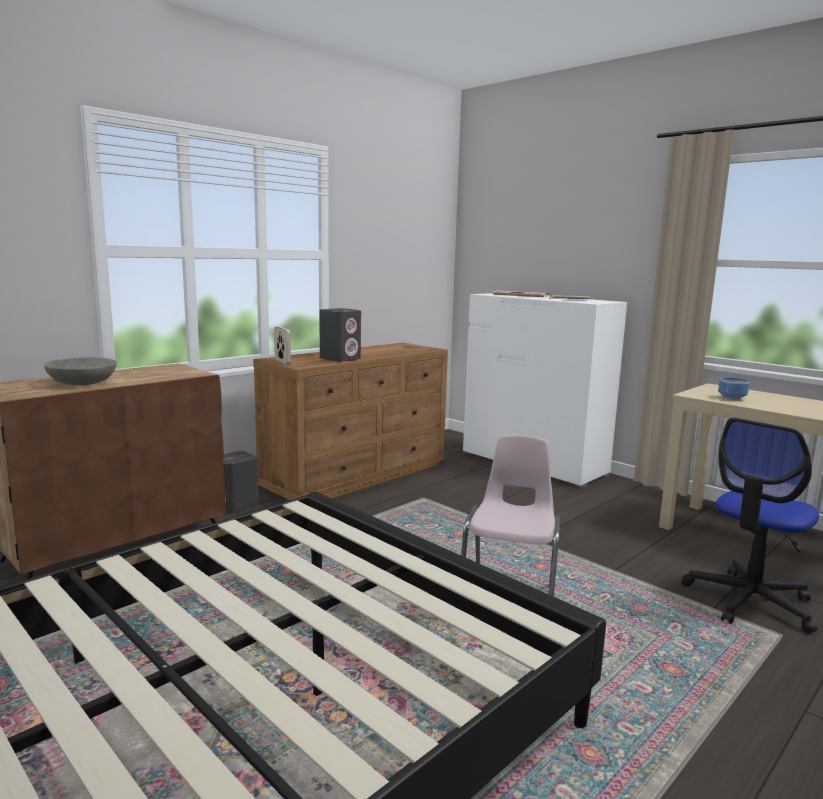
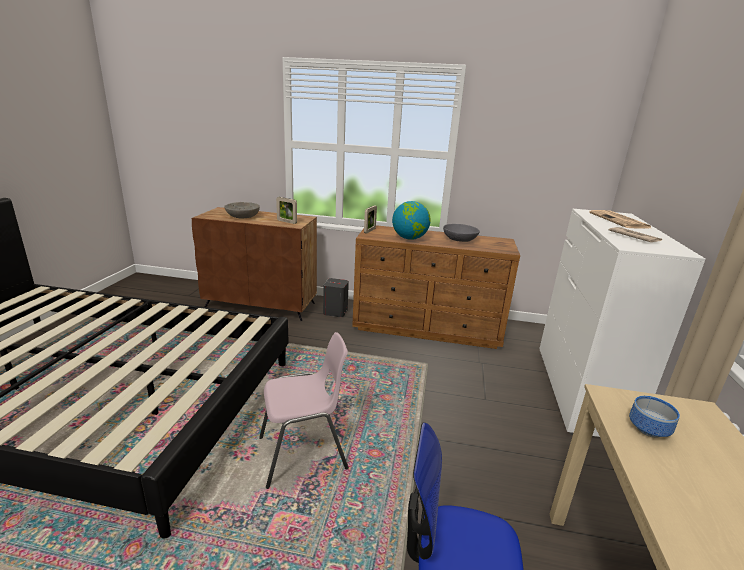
camera: 55 degrees right, 10 degrees up
grey speaker [319,308,361,362] -> globe [392,201,431,240]
none -> picture frame [276,197,297,224]
none -> grey bowl [443,224,480,242]

